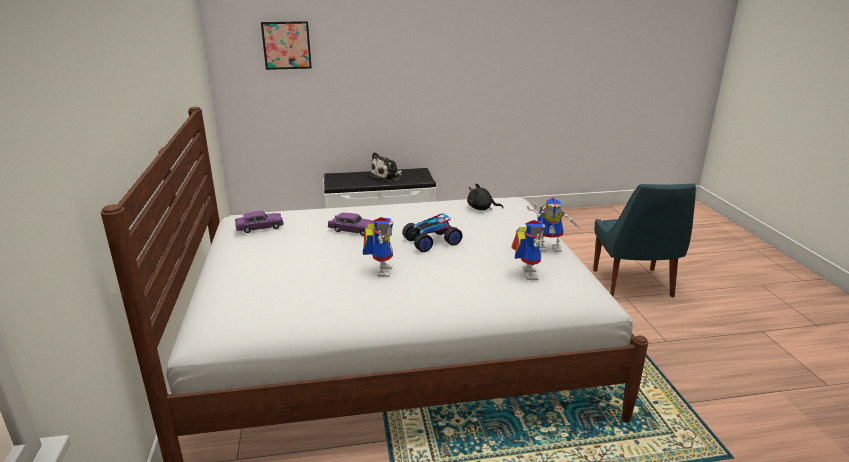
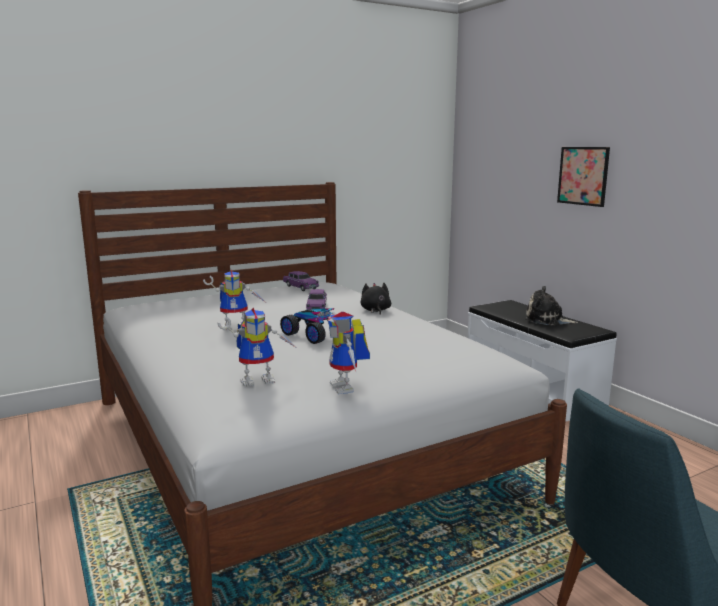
camera: 70 degrees right, 10 degrees down
picture [261,21,312,70] -> picture moved to [557,147,610,207]
black plush toy [467,183,504,210] -> black plush toy moved to [360,283,391,315]

